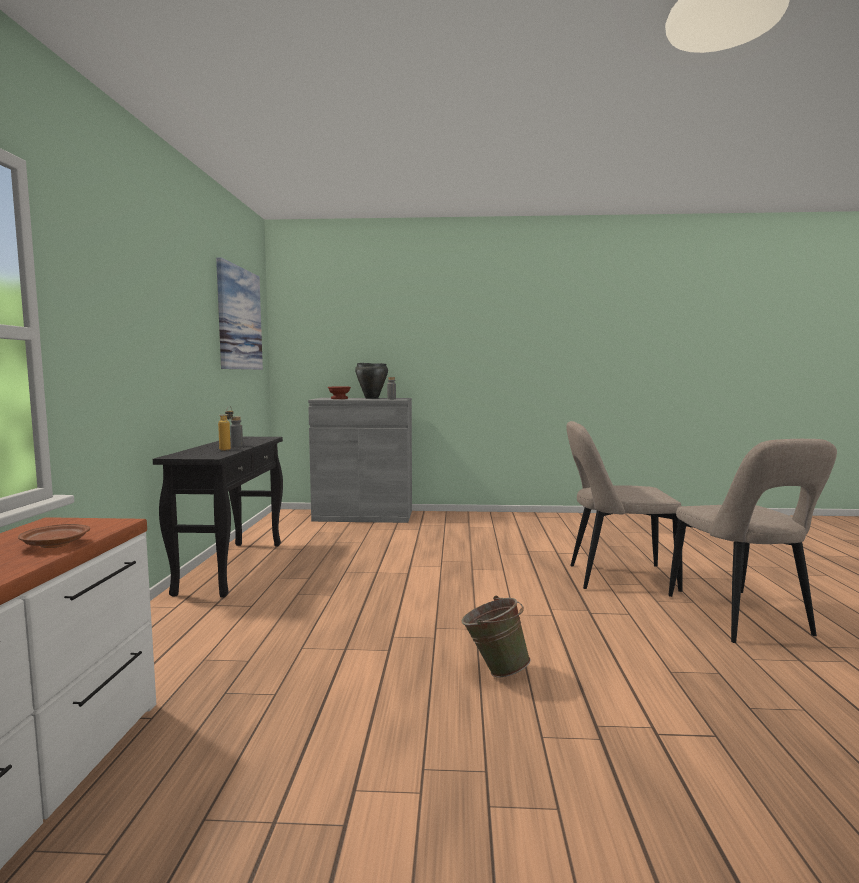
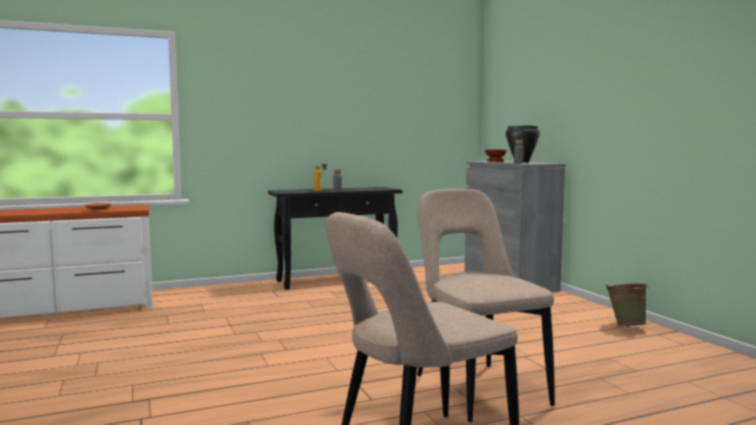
camera: 65 degrees right, 0 degrees up
picture [216,257,263,370] -> none
green bucket [461,596,531,677] -> green bucket moved to [606,283,649,326]

